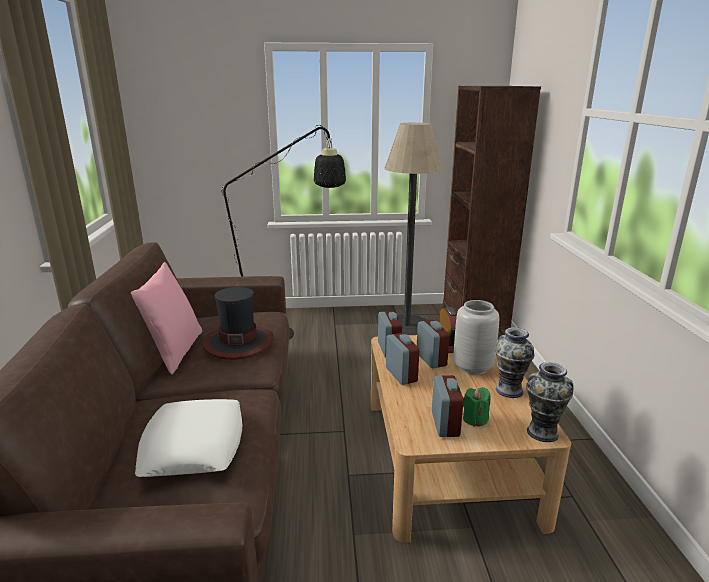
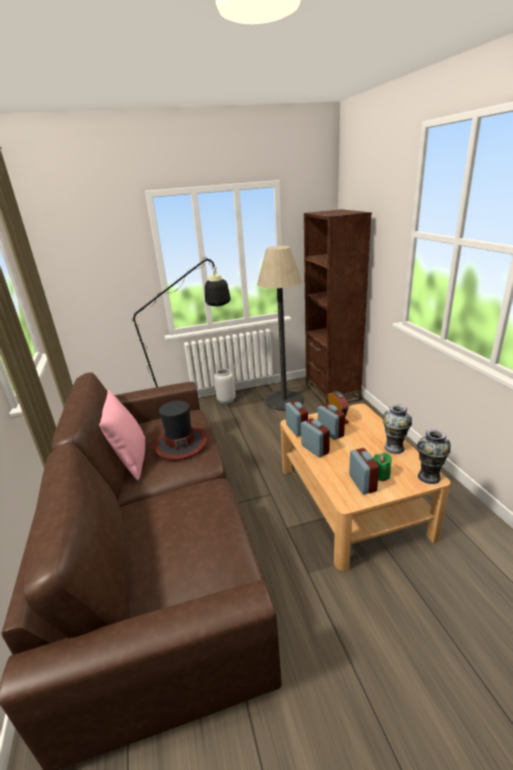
camera: 10 degrees left, 5 degrees up
white pillow [135,399,242,477] -> none
grey vase [453,300,499,375] -> grey vase moved to [214,369,236,404]

